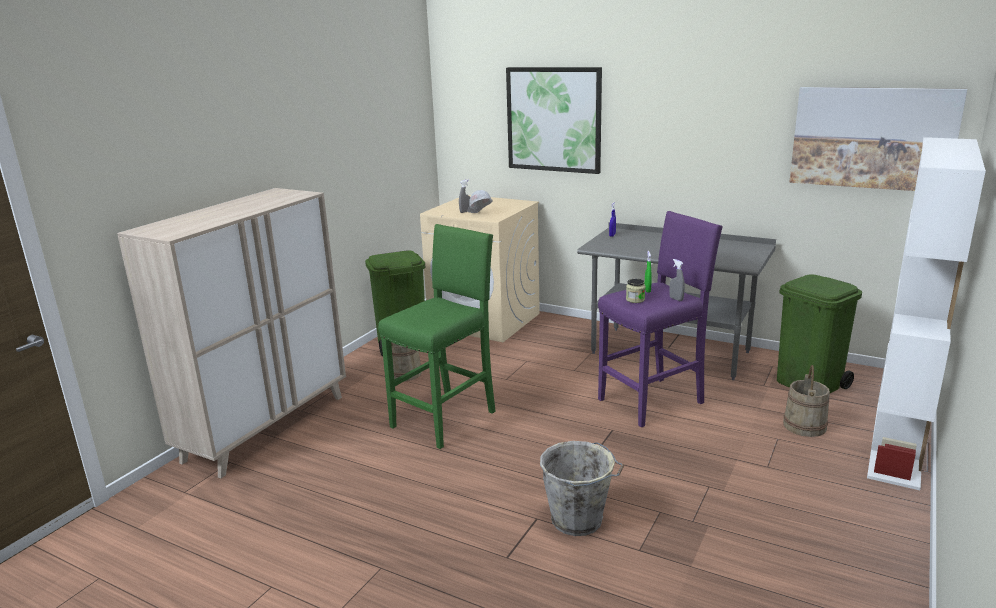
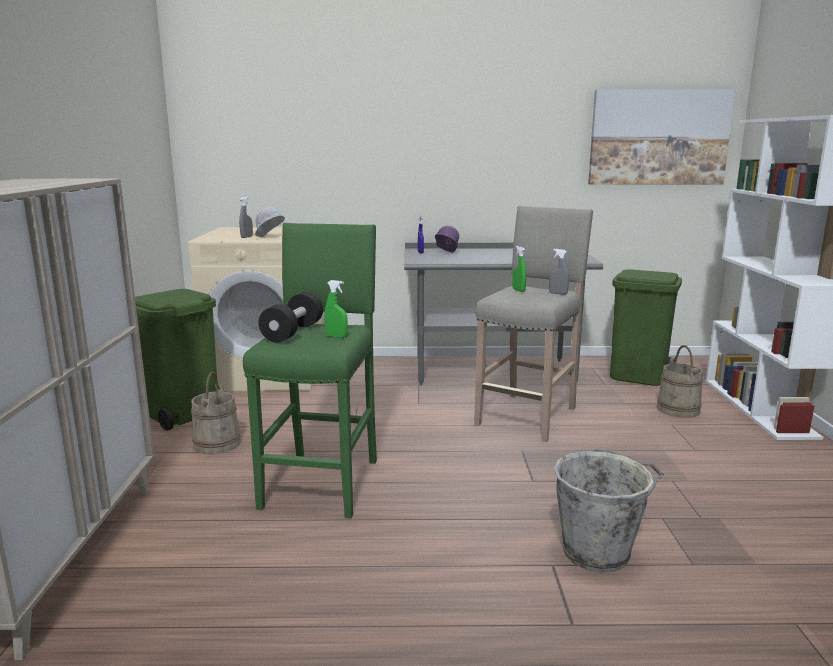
camera: 30 degrees left, 5 degrees down
picture [506,67,602,174] -> none
purple stool [598,211,723,428] -> beige stool [474,206,593,442]
jar [626,279,646,303] -> none
none -> black dumbbell [258,292,323,343]
none -> green spray bottle [325,280,348,338]
none -> purple hard hat [435,226,459,253]

